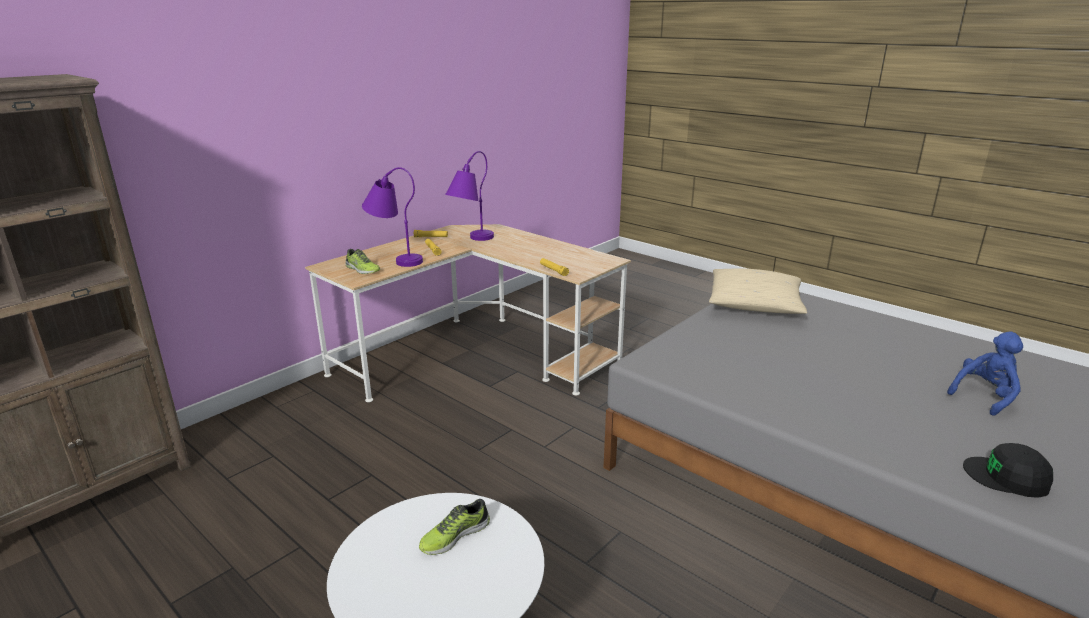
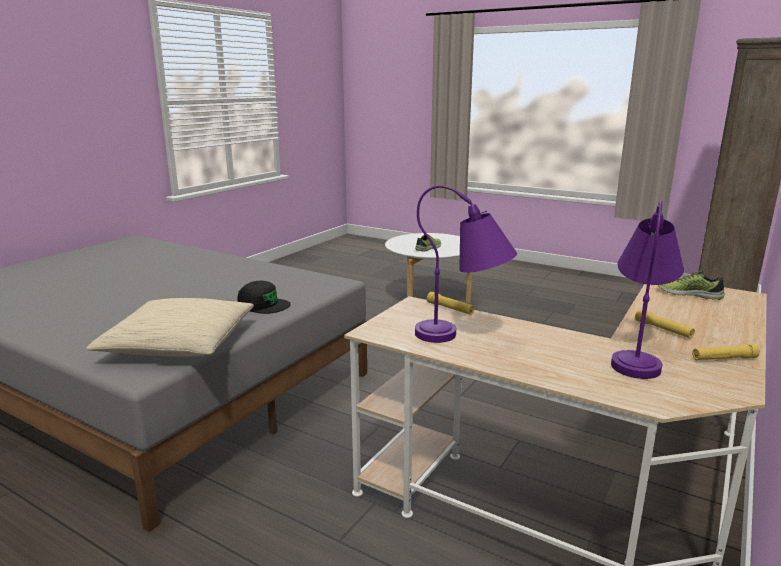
camera: 170 degrees right, 5 degrees down
purple table lamp [362,167,423,267] -> purple table lamp moved to [415,185,517,343]
blue plush toy [947,331,1023,416] -> none
black cap [963,443,1053,498] -> black cap moved to [237,281,291,314]

